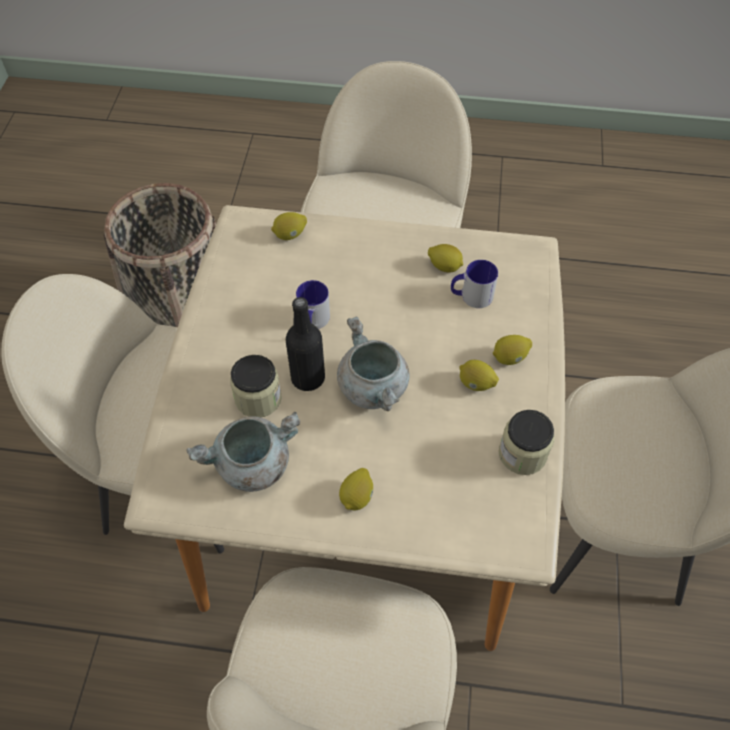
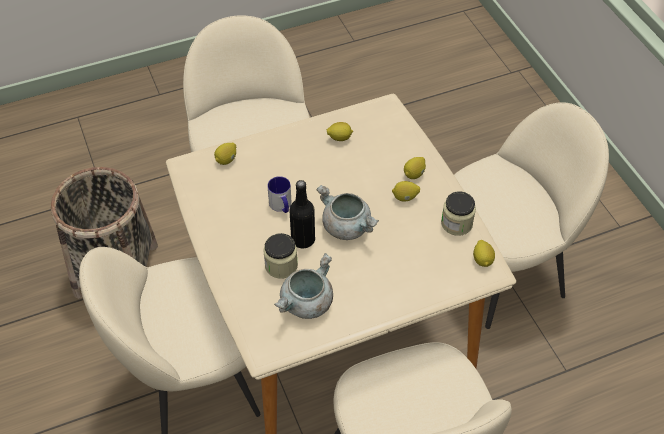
camera: 30 degrees left, 5 degrees down
lemon [339,468,373,511] -> lemon moved to [473,240,495,267]
mug [451,260,498,308] -> none

